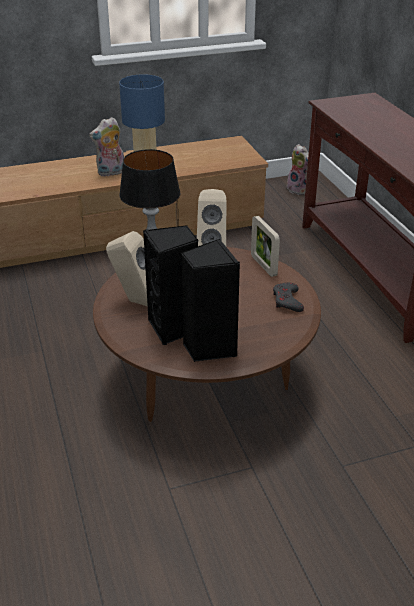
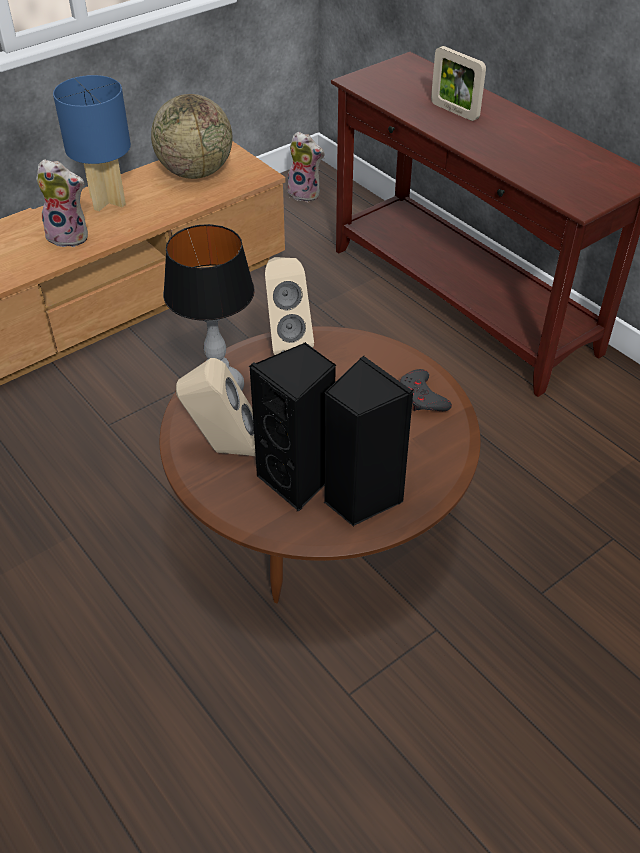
camera: 20 degrees left, 10 degrees up
plush toy [89,117,124,176] -> plush toy turned 120 degrees counterclockwise [36,159,88,247]
picture frame [251,216,280,277] -> picture frame moved to [431,46,486,121]
none -> globe [151,94,232,179]

